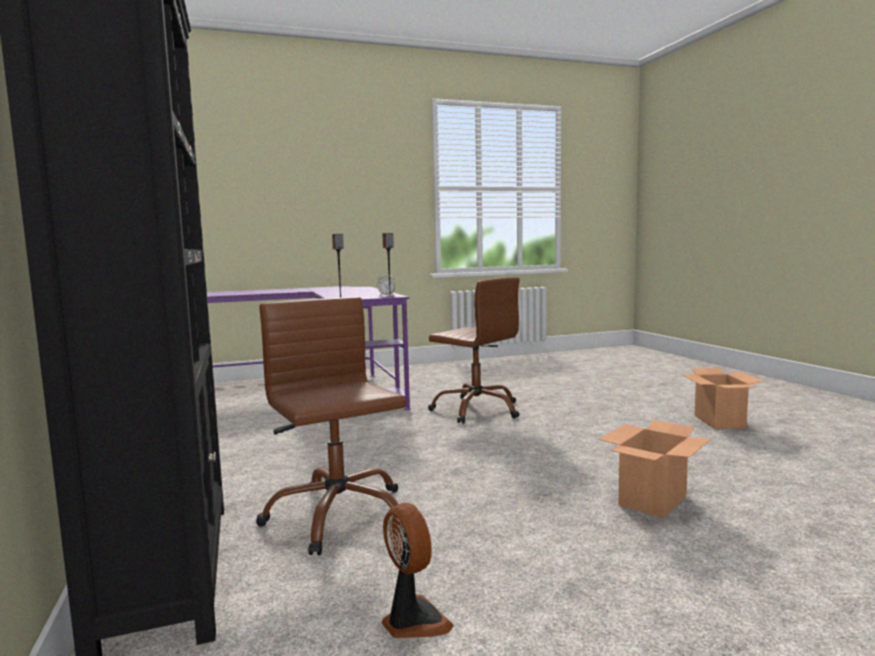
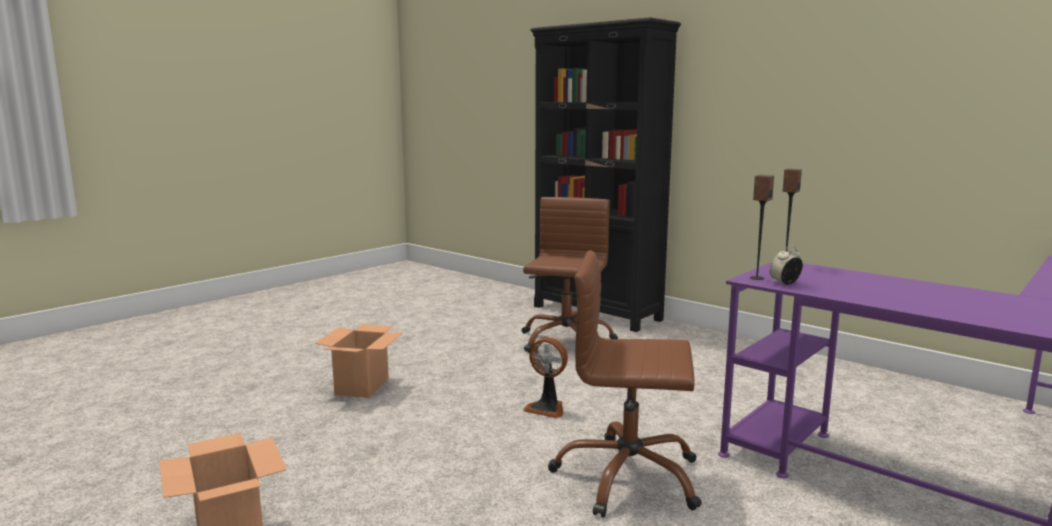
camera: 150 degrees right, 5 degrees up
brown office chair [256,297,406,555] -> brown office chair turned 105 degrees counterclockwise [522,197,618,353]
fan [382,502,454,638] -> fan moved to [523,337,568,418]

